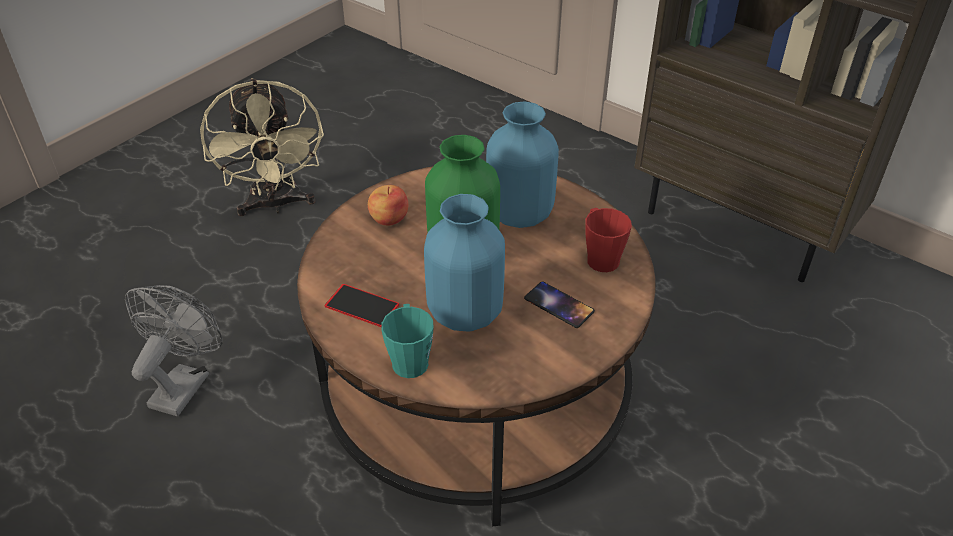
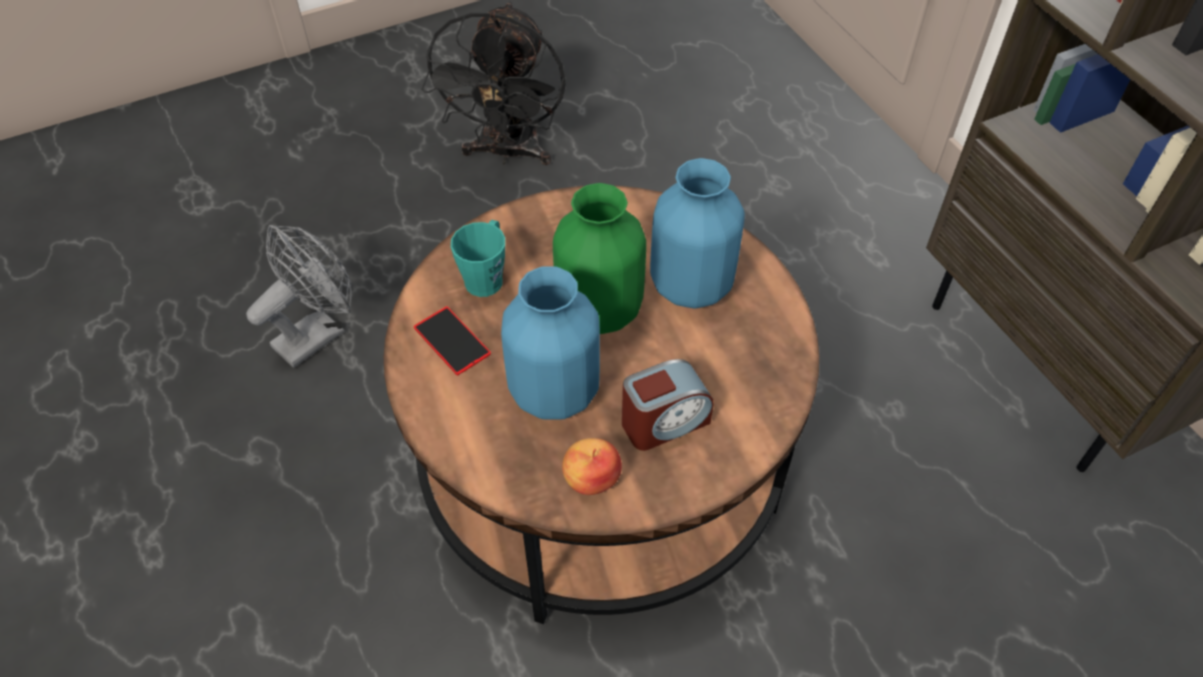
camera: 25 degrees right, 10 degrees up
beige fan [200,78,324,216] -> black fan [422,2,566,165]
apple [368,185,408,226] -> apple moved to [562,438,622,495]
turquoise mug [381,304,434,378] -> turquoise mug moved to [451,220,505,297]
phone [524,281,595,328] -> alarm clock [622,359,713,451]
red mug [585,208,632,272] -> none

